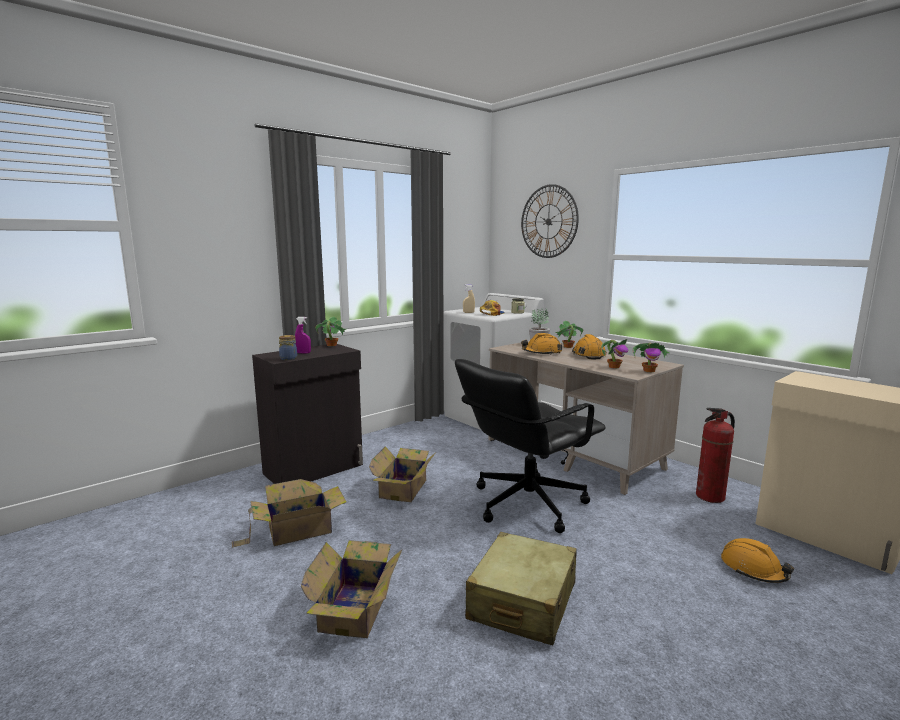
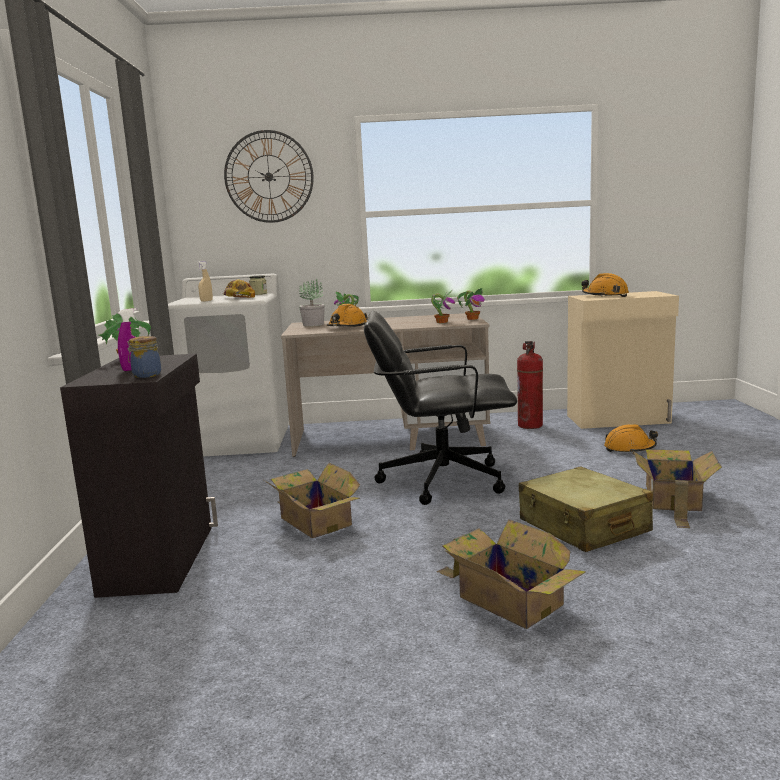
camera: 50 degrees left, 0 degrees up
cardboard box [232,479,346,548] -> cardboard box moved to [632,449,722,528]
black office chair [455,359,606,533] -> black office chair turned 90 degrees clockwise [364,311,517,505]
orange hard hat [572,334,607,359] -> orange hard hat moved to [581,273,629,297]

